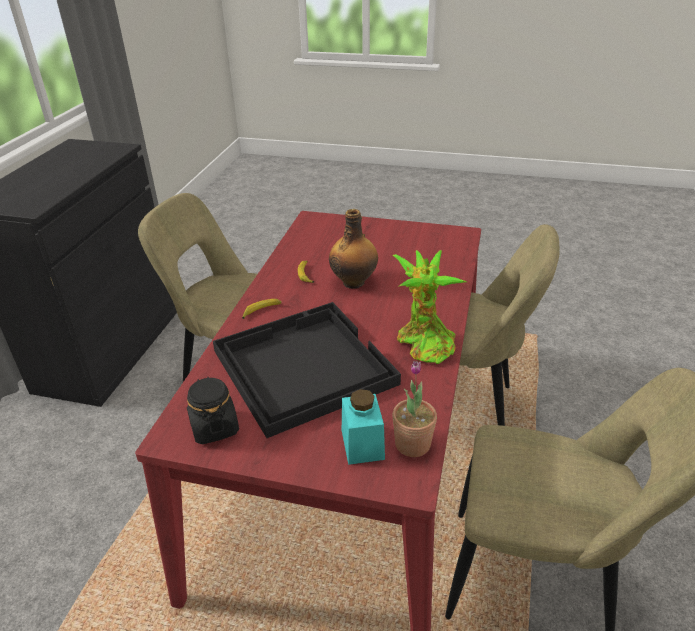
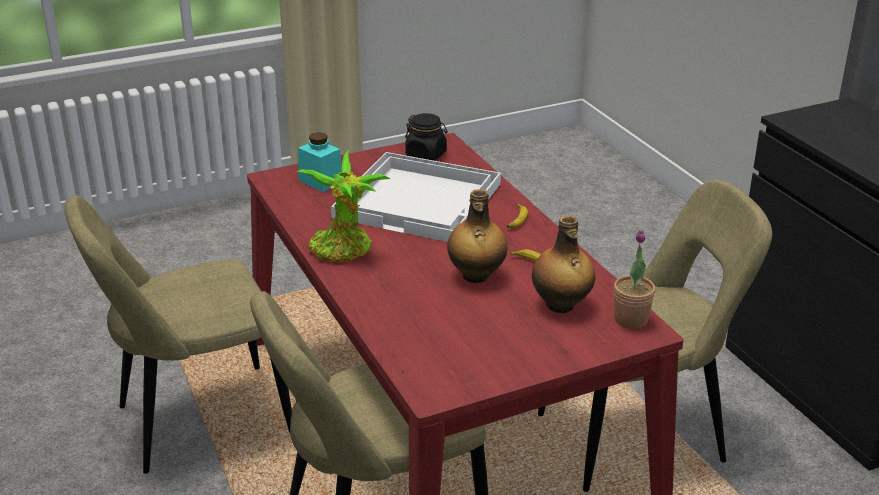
camera: 140 degrees right, 5 degrees down
black tray [213,302,401,438] -> white tray [331,152,501,242]
potted plant [392,361,437,457] -> potted plant moved to [614,231,655,329]
none -> bottle [532,215,595,313]

